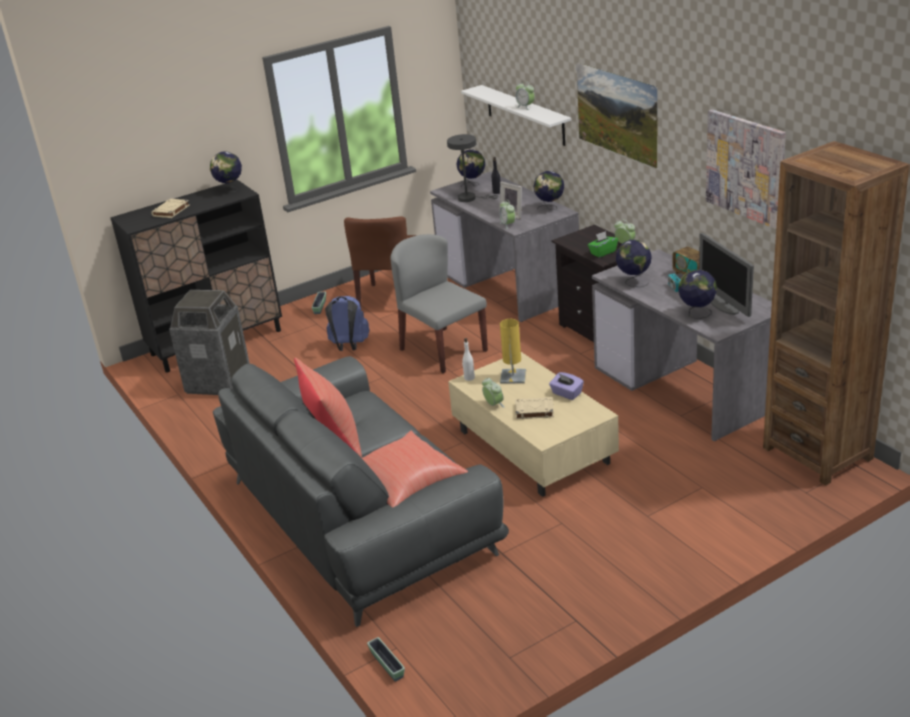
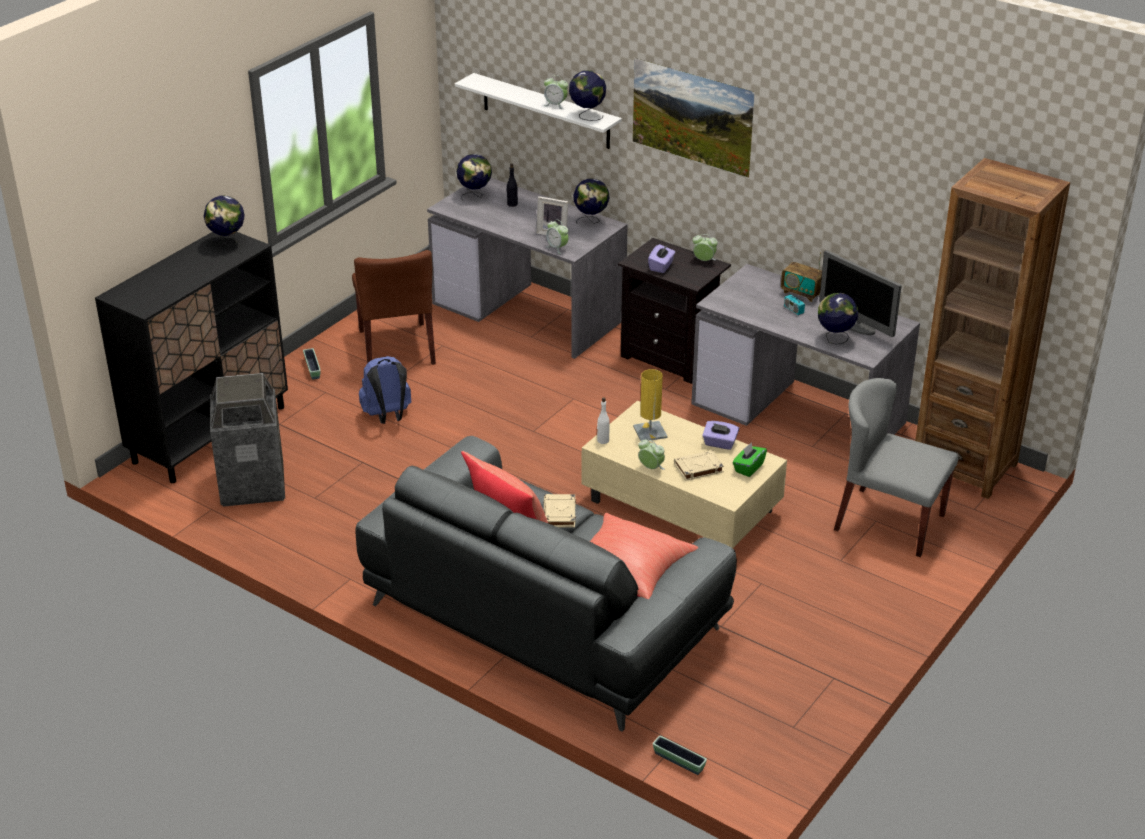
camera: 25 degrees left, 5 degrees up
beige book [151,199,190,218] -> beige book moved to [543,494,576,528]
grey chair [391,234,488,373] -> grey chair moved to [834,378,958,557]
grey table lamp [447,134,498,202] -> none
green tissue box [588,231,618,257] -> green tissue box moved to [733,442,767,477]
globe [616,240,652,287] -> globe moved to [569,70,606,121]
picture [706,109,786,229] -> none
none -> purple tissue box [648,244,675,273]

